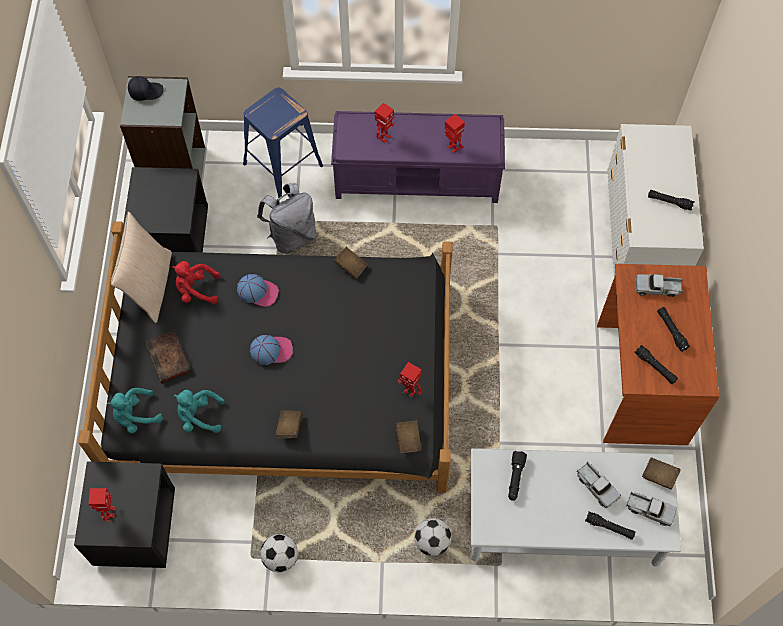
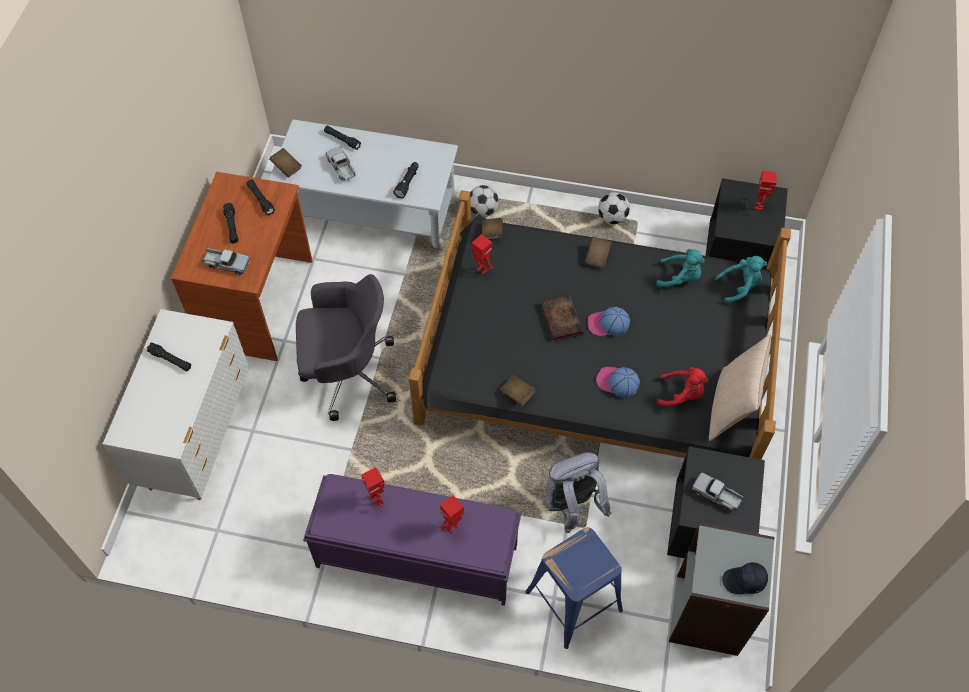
camera: 170 degrees left, 5 degrees down
book [145,330,191,384] -> book moved to [541,295,583,342]
toy truck [626,492,677,526] -> toy truck moved to [692,473,743,511]
none -> grey office chair [296,274,396,421]

